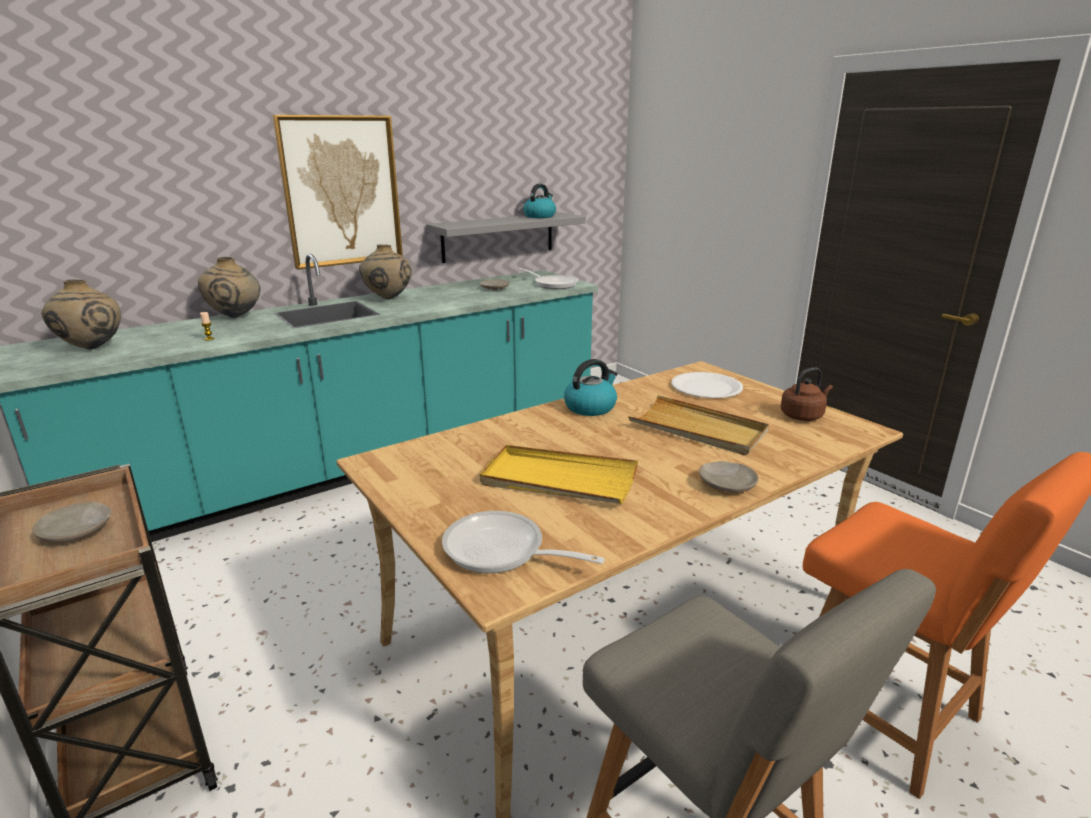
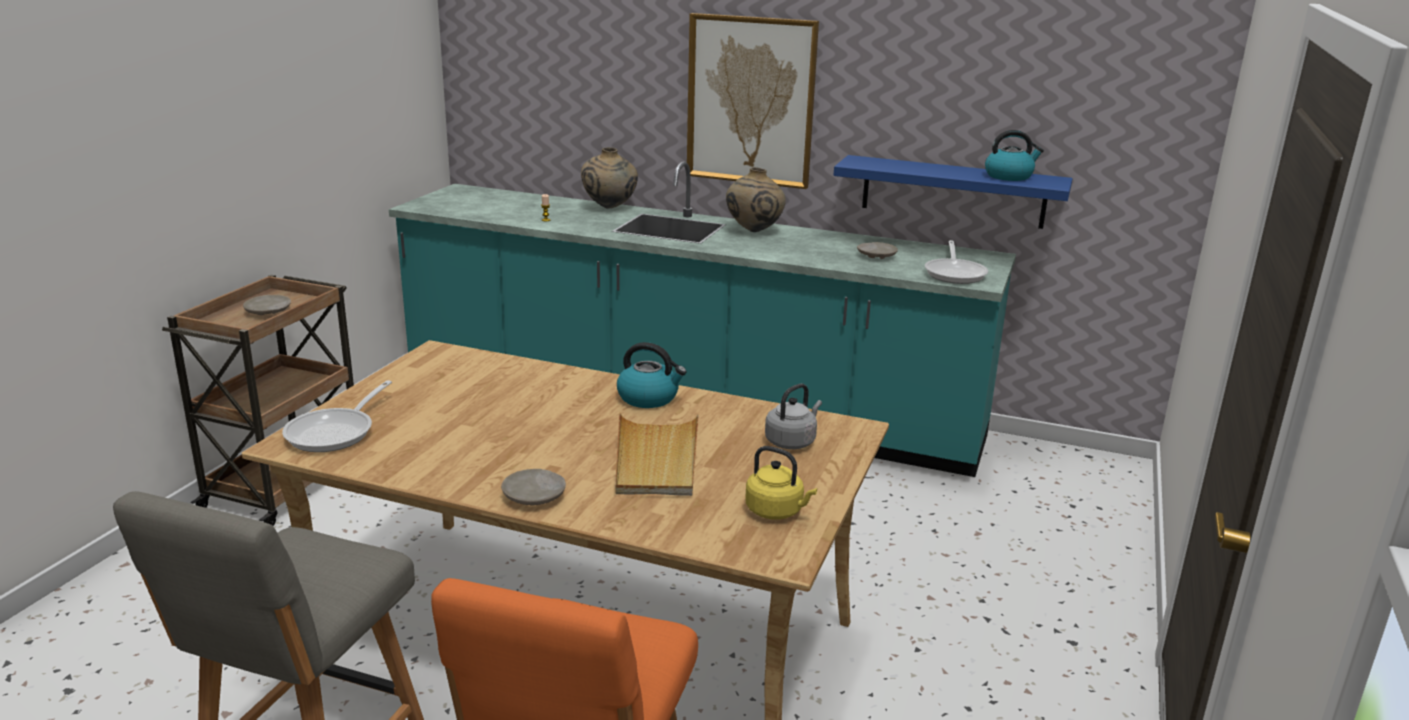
camera: 55 degrees right, 0 degrees up
beige vase [42,279,121,349] -> none
grey shelf [426,212,586,263] -> blue shelf [833,155,1073,229]
frying pan [442,511,605,573] -> frying pan turned 150 degrees counterclockwise [282,380,392,452]
yellow tray [480,445,638,504] -> none
white plate [671,372,743,398] -> grey kettle [765,383,822,449]
brown kettle [781,367,833,421] -> yellow kettle [745,446,817,520]

